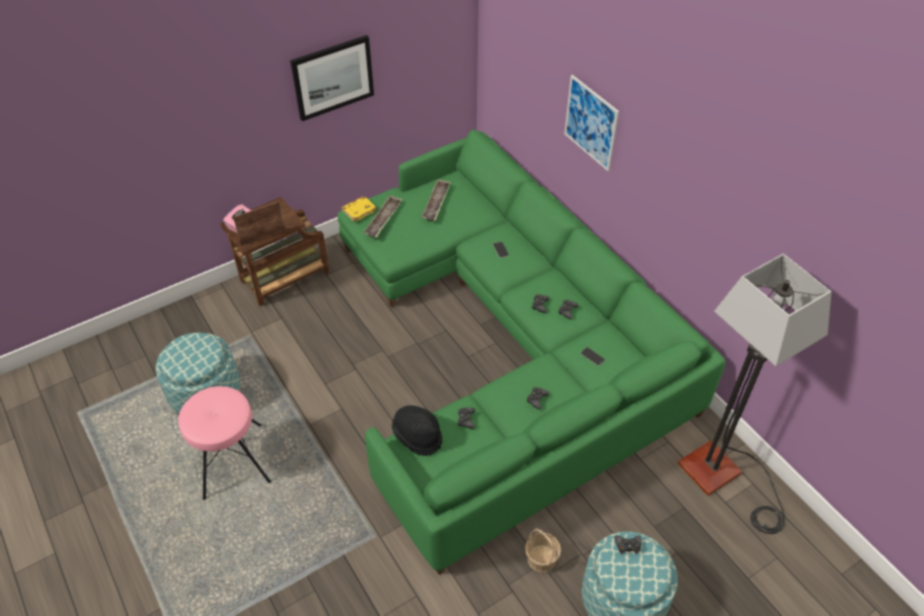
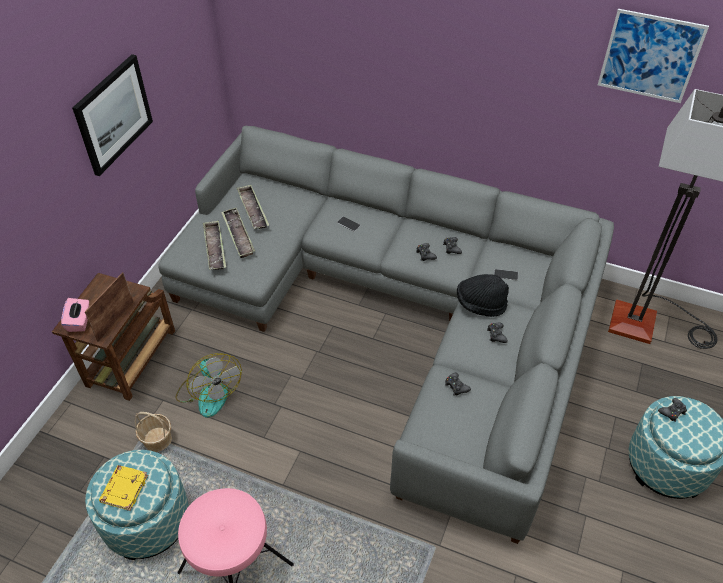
camera: 35 degrees left, 0 degrees up
green sofa [337,130,726,575] -> grey sofa [158,126,614,544]
yellow book [342,196,377,222] -> yellow book moved to [99,465,148,511]
black hat [392,405,442,456] -> black hat moved to [457,274,509,317]
basket [525,528,561,572] -> basket moved to [135,412,172,452]
picture [564,75,619,171] -> picture moved to [598,9,709,103]
none -> fan [176,353,242,418]
none -> tray [221,208,255,258]

